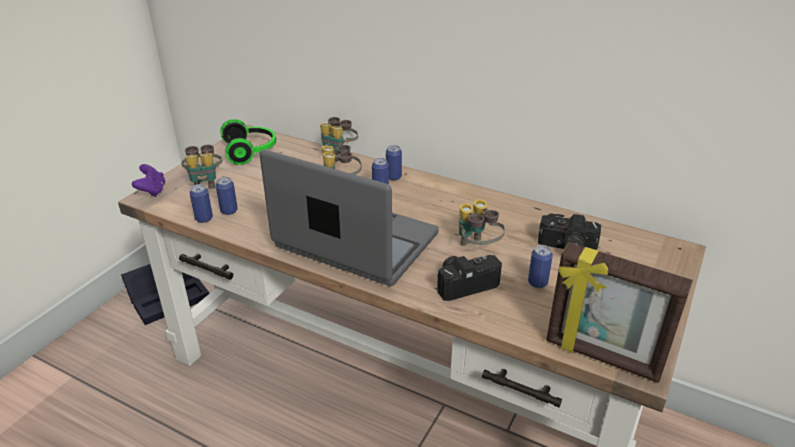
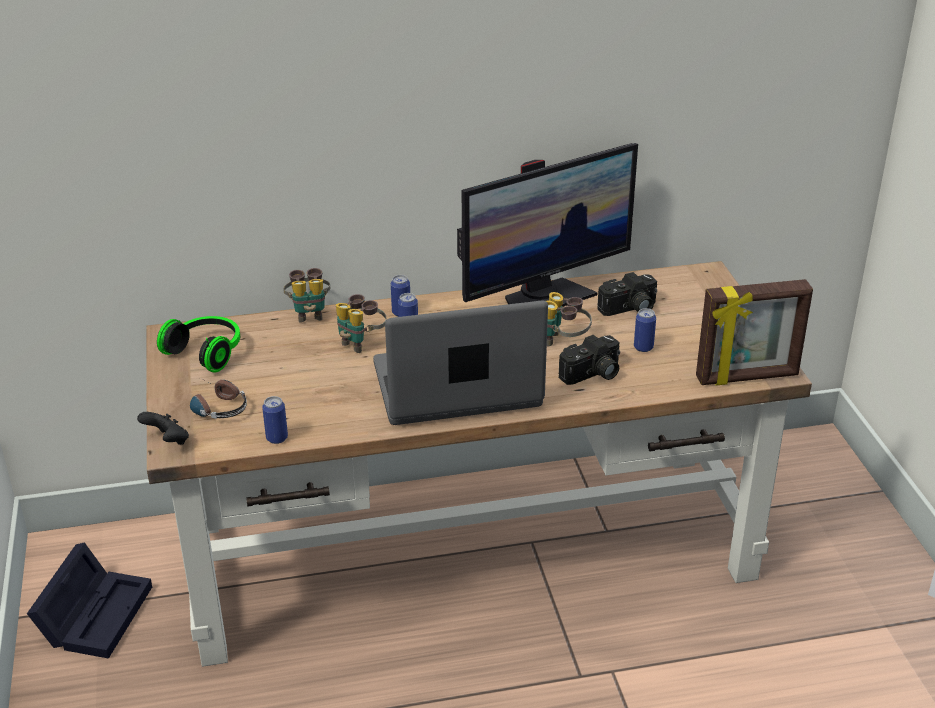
camera: 40 degrees left, 0 degrees up
purple game controller [132,164,166,197] -> black game controller [137,412,189,445]
binoculars [181,144,223,189] -> headphones [190,378,247,419]
can [216,177,238,215] -> none
camera [437,255,502,301] -> camera turned 150 degrees counterclockwise [558,335,620,385]
none -> monitor [457,143,638,307]

